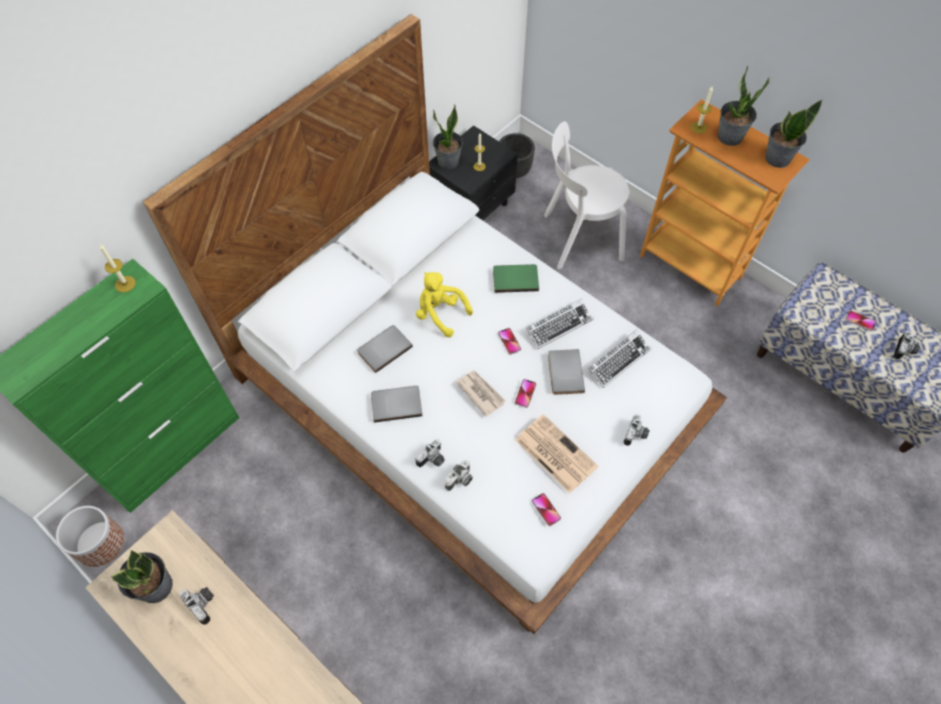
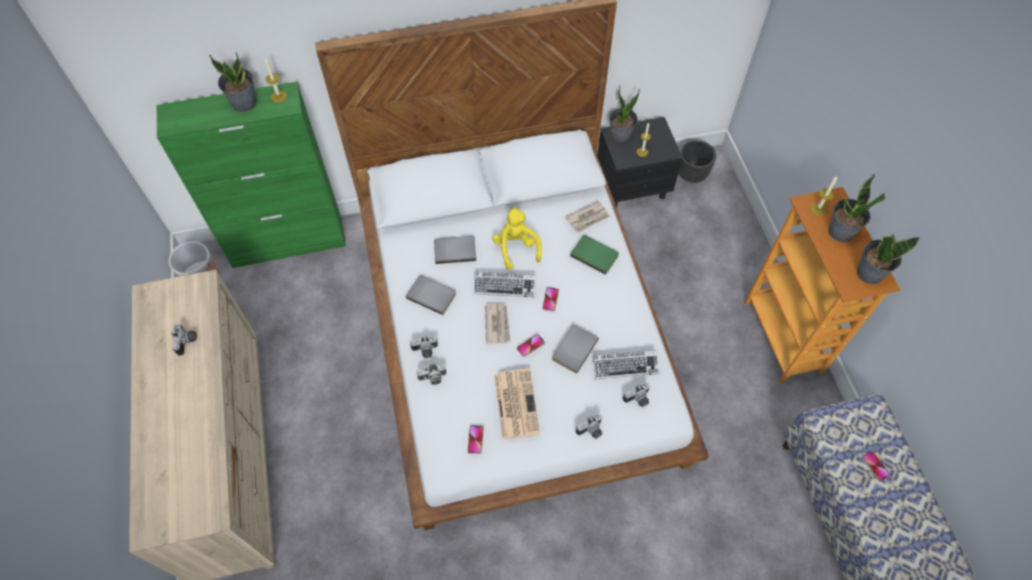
camera: 35 degrees right, 0 degrees up
potted plant [111,550,173,603] -> potted plant moved to [209,52,257,112]
keyboard [527,299,594,349] -> keyboard moved to [473,272,536,297]
white chair [544,121,629,269] -> none
camera [894,331,920,360] -> camera moved to [623,383,650,407]
none -> newspaper [565,201,610,233]

